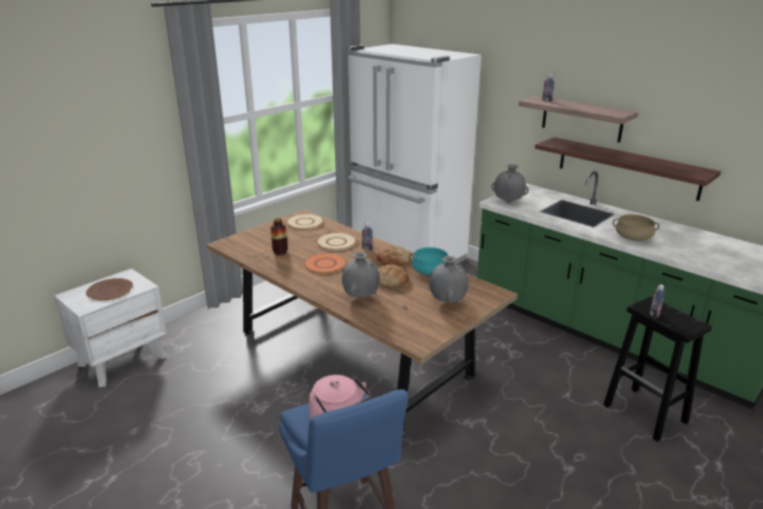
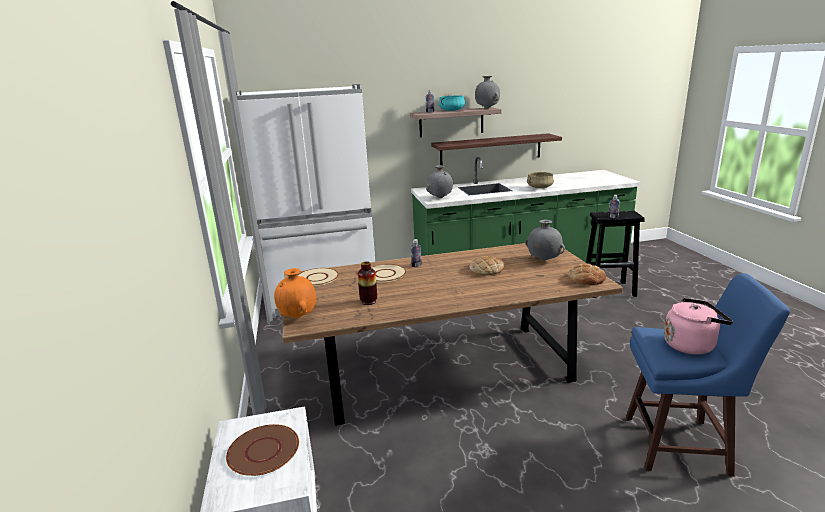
camera: 55 degrees left, 5 degrees down
orange plate [304,253,347,273] -> none
grey vase [342,252,380,298] -> grey vase moved to [475,76,500,109]
bread [376,245,411,266] -> bread moved to [568,263,606,285]
turquoise cooking pot [409,247,448,275] -> turquoise cooking pot moved to [439,96,465,111]
none -> orange vase [274,268,316,318]

